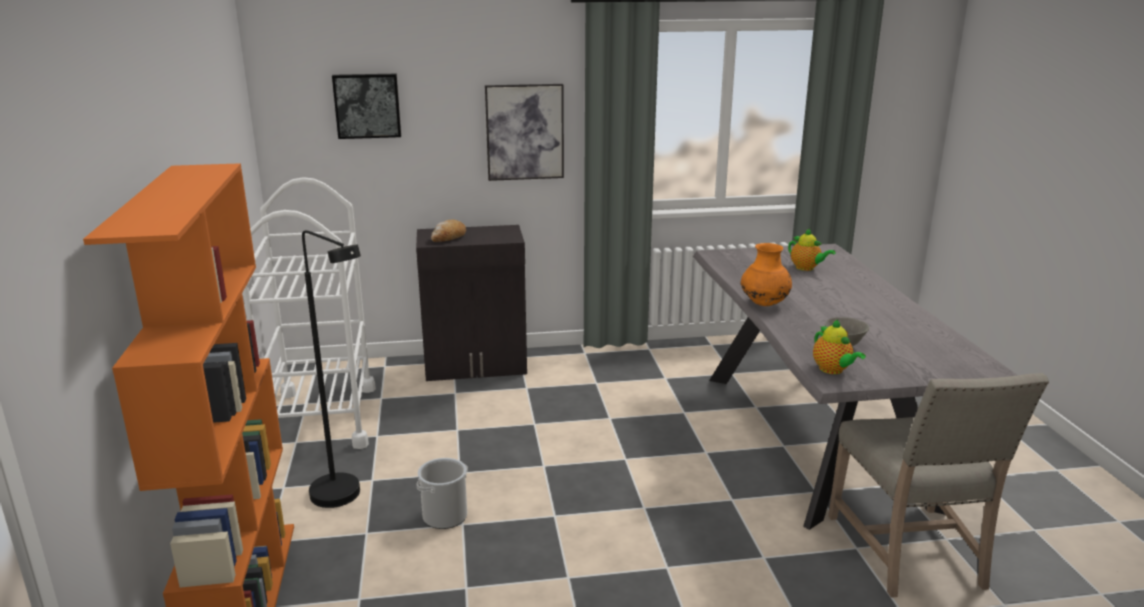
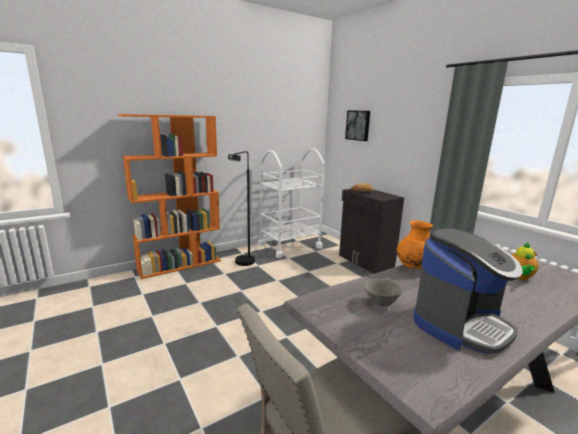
camera: 65 degrees right, 5 degrees down
bucket [417,458,468,529] -> none
picture [485,84,564,181] -> none
teapot [813,320,866,374] -> none
none -> coffee machine [413,228,523,354]

